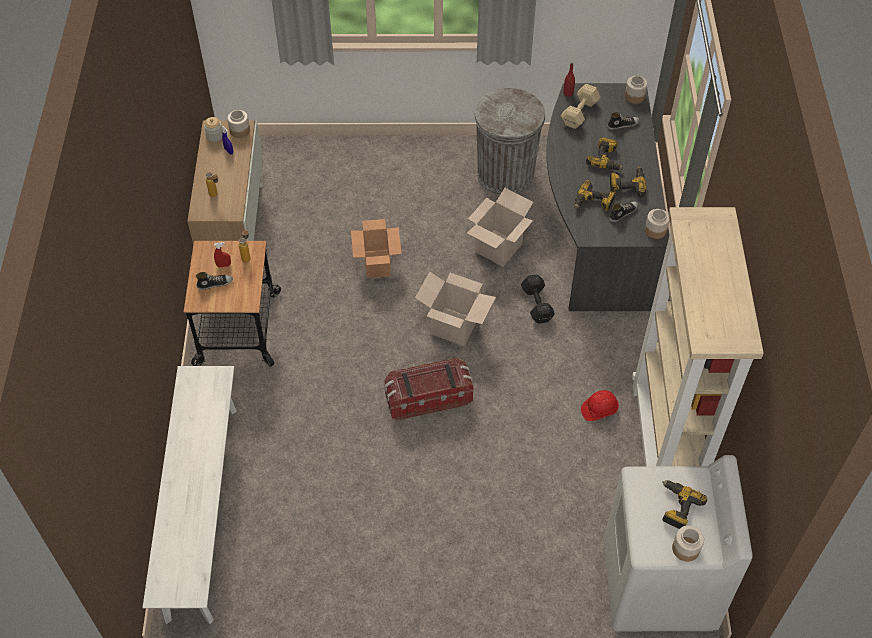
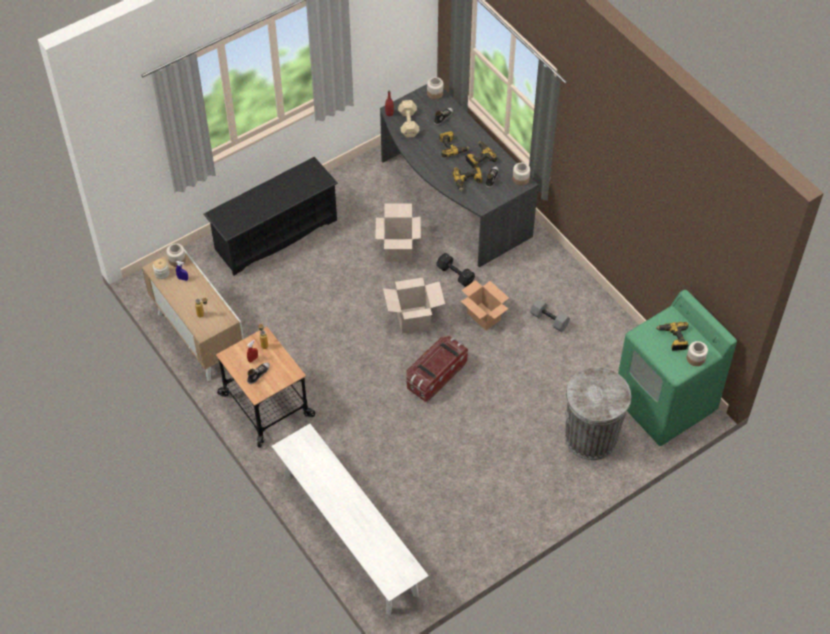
camera: 35 degrees left, 0 degrees up
cardboard box [351,219,402,278] -> cardboard box moved to [461,280,509,330]
grey trash can [474,88,545,195] -> grey trash can moved to [565,367,631,460]
red hard hat [581,390,619,421] -> grey dumbbell [530,299,570,332]
white washing machine [604,455,753,631] -> green washing machine [618,290,737,446]
beige bookcase [632,207,764,466] -> none
none -> black shoe rack [204,157,338,276]

